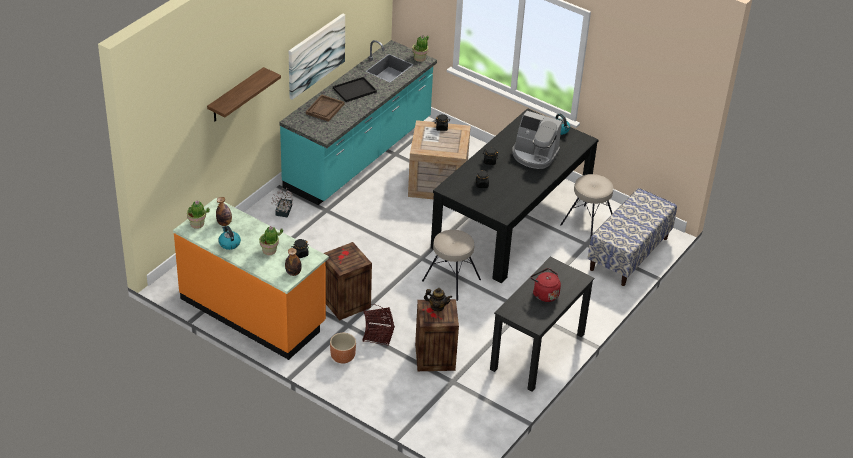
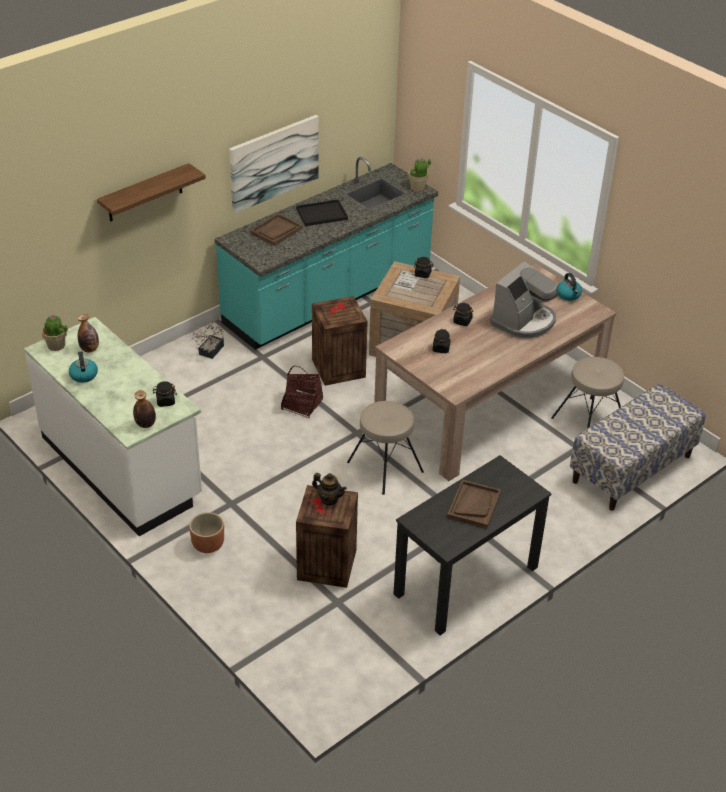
camera: 15 degrees right, 0 degrees up
orange counter [173,198,329,360] -> white counter [24,317,202,536]
potted plant [259,226,283,255] -> none
crate [323,242,372,321] -> crate moved to [312,296,368,386]
basket [363,304,395,346] -> basket moved to [281,366,323,418]
black dining table [431,108,599,284] -> beige dining table [374,263,616,481]
coffee machine [512,111,562,169] -> coffee machine turned 90 degrees counterclockwise [490,261,558,339]
red kettle [530,268,561,302] -> brown tray [447,480,501,528]

